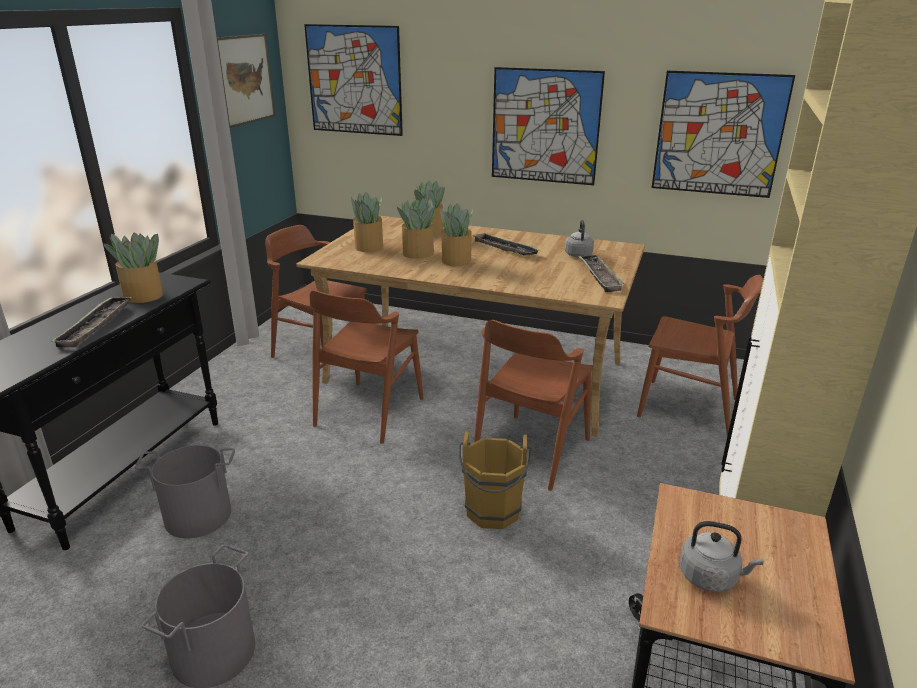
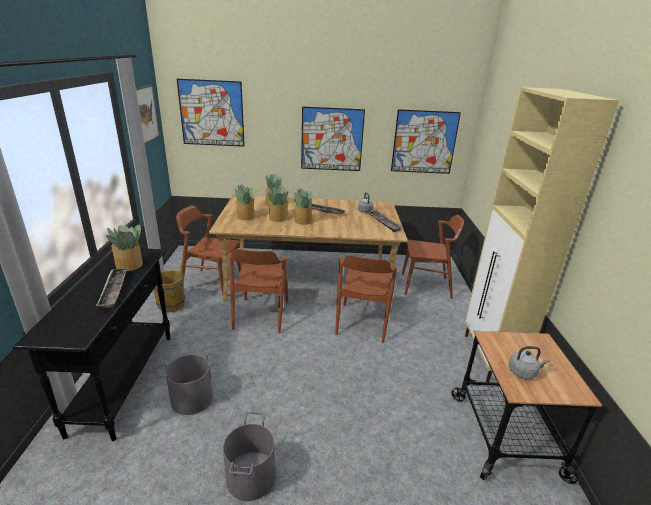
camera: 20 degrees left, 0 degrees up
brown bucket [459,431,531,529] -> brown bucket moved to [153,266,185,312]

